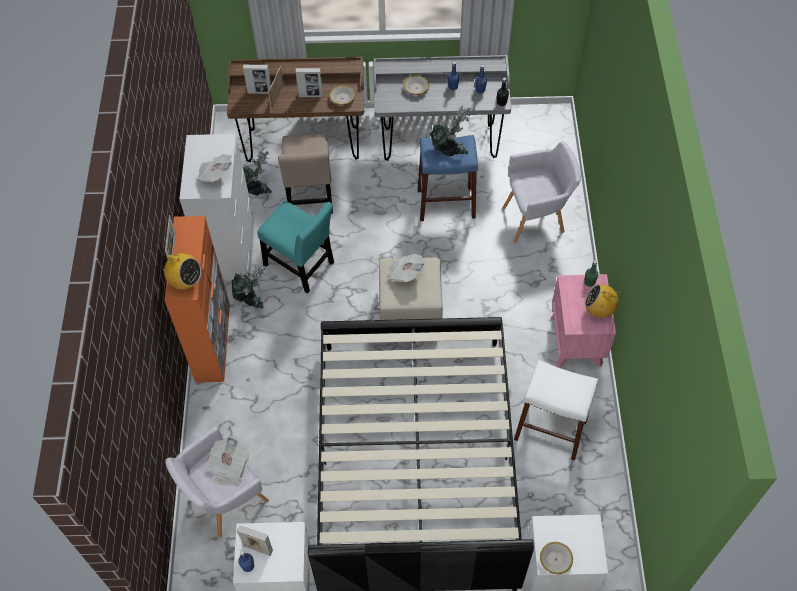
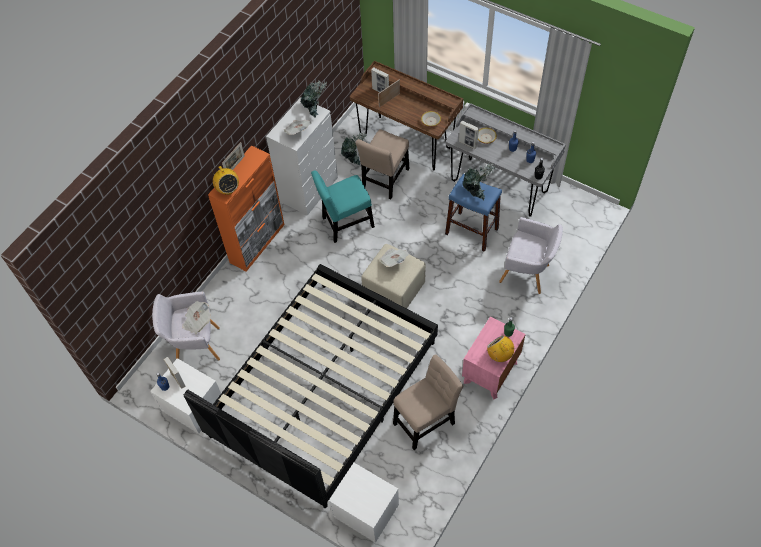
camera: 35 degrees right, 0 degrees up
potted plant [232,262,266,309] -> potted plant moved to [301,81,327,118]
turquoise chair [257,201,334,293] -> turquoise chair turned 90 degrees clockwise [311,170,375,243]
picture frame [296,68,323,97] -> picture frame moved to [459,120,479,149]
white stool [514,360,599,460] -> beige chair [393,354,463,450]
bowl [540,542,573,574] -> none

